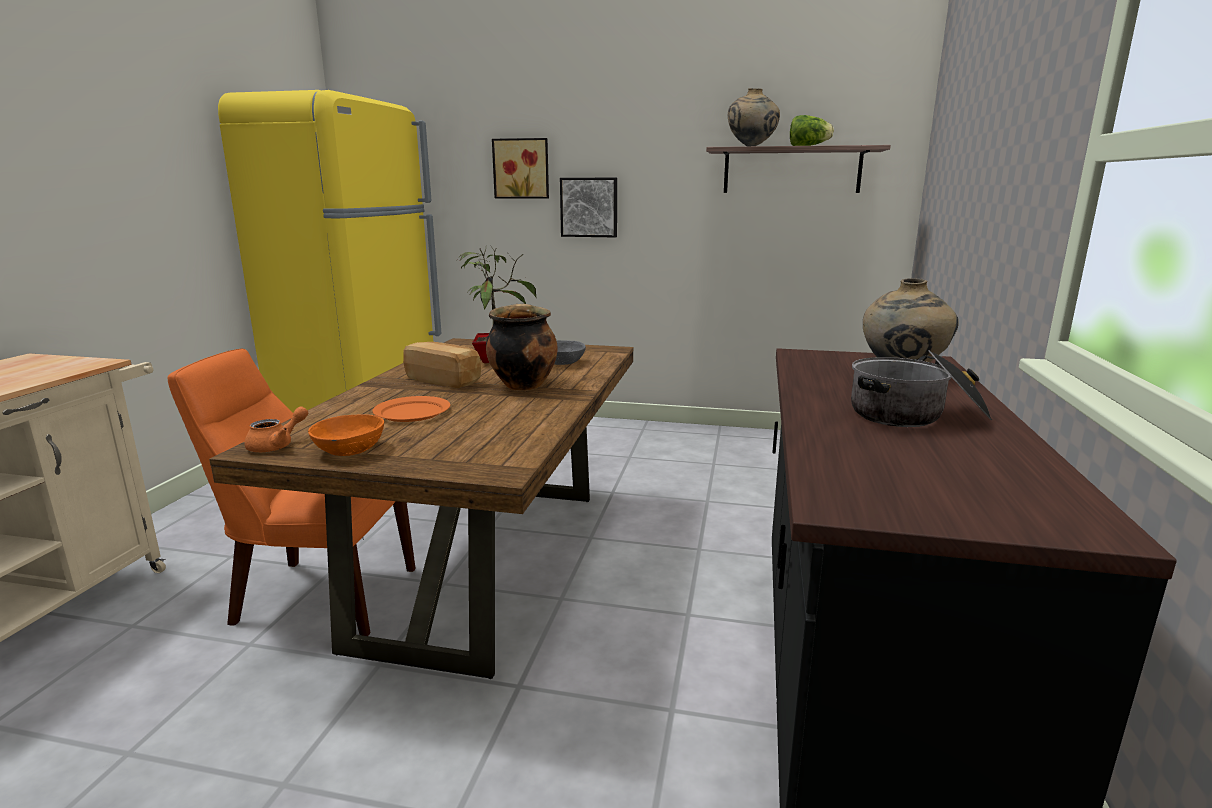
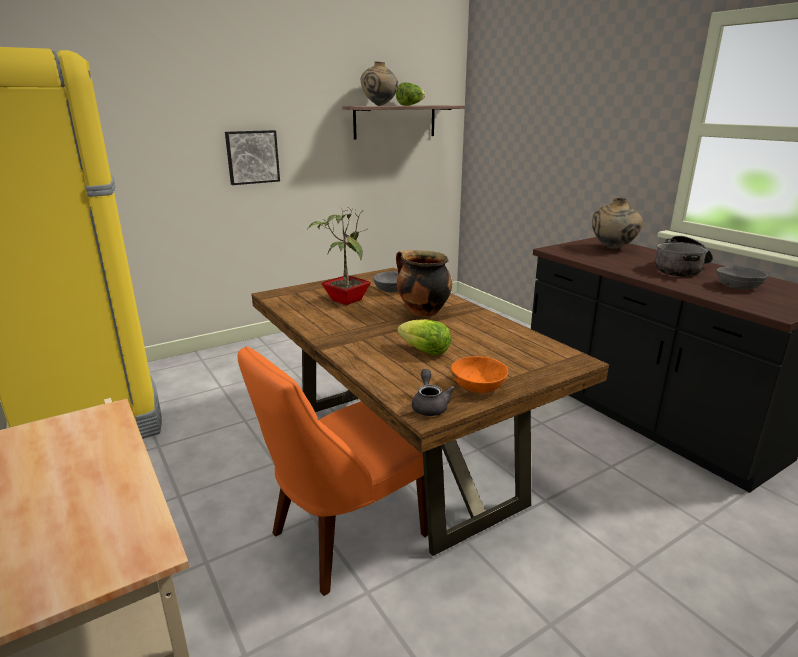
camera: 45 degrees left, 5 degrees up
orange teapot [244,406,308,452] -> grey teapot [412,369,455,416]
orange plate [372,396,450,422] -> lettuce [397,319,451,356]
bread [403,342,481,388] -> none
picture [492,138,549,199] -> none
none -> grey bowl [716,266,768,289]

